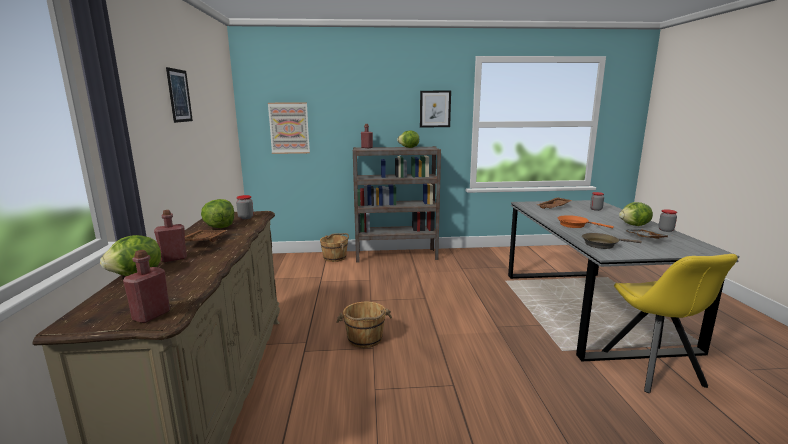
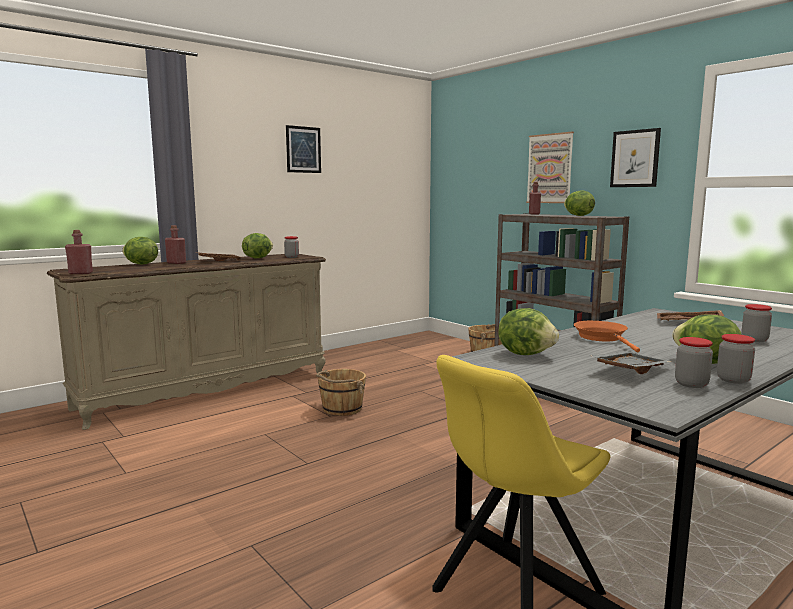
camera: 55 degrees right, 5 degrees down
picture [268,102,310,154] -> picture moved to [526,132,574,203]
brown frying pan [582,233,642,249] -> lettuce [498,308,559,355]
none -> jar [675,337,713,388]

